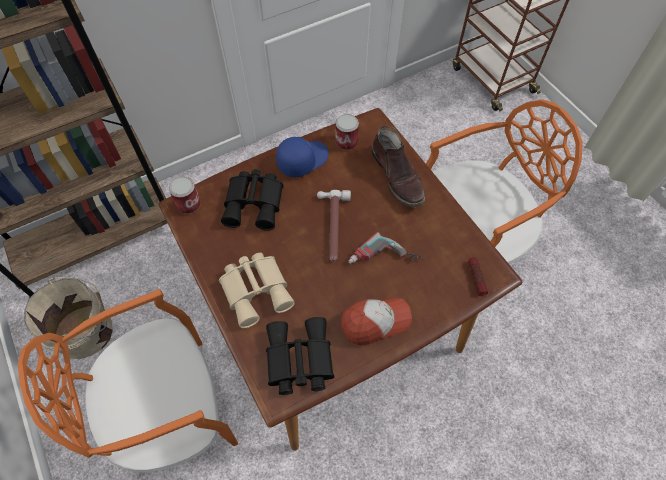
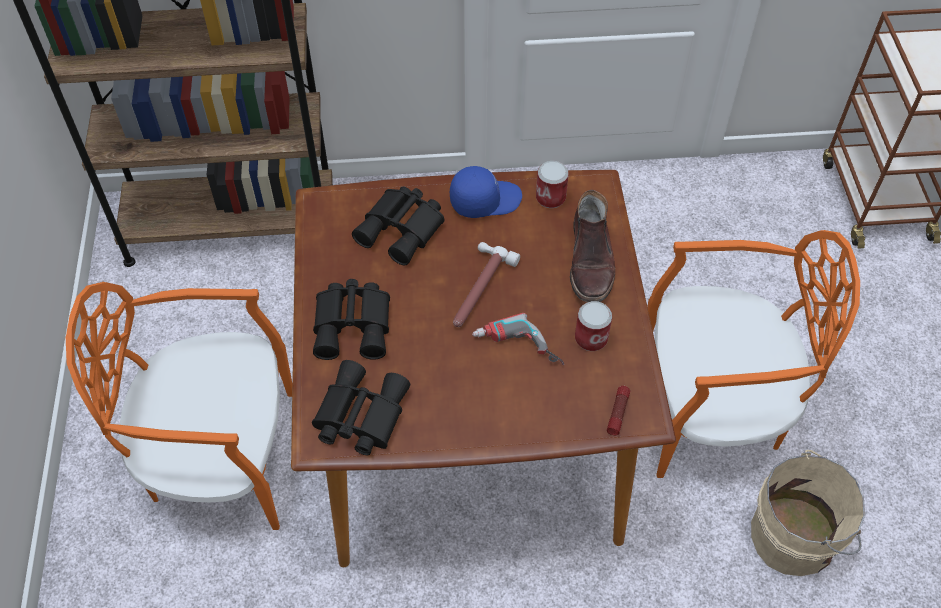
camera: 25 degrees right, 5 degrees down
beige bucket [24,277,113,359] -> beige bucket moved to [751,450,865,576]
can [169,177,201,214] -> can moved to [575,301,612,351]
beige binoculars [219,253,295,328] -> black binoculars [313,279,390,360]
cap [341,298,412,345] -> none

